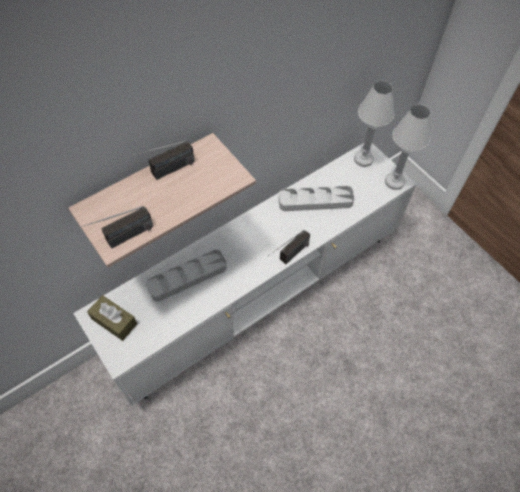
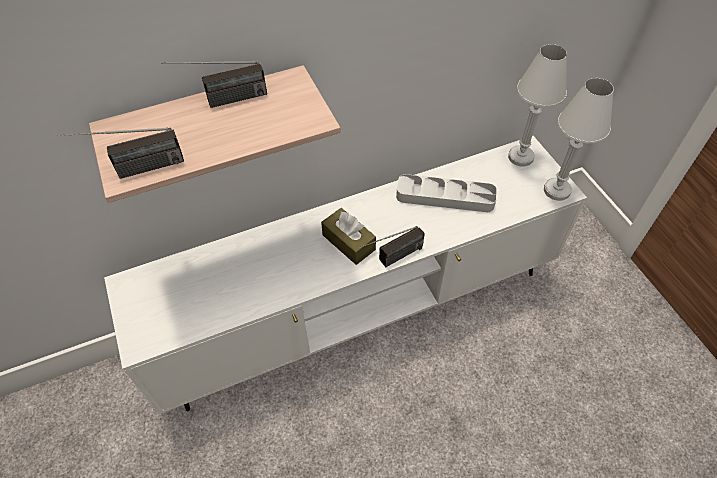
camera: 15 degrees right, 5 degrees down
brown tissue box [87,295,137,341] -> brown tissue box moved to [321,208,376,265]
grey tray [146,250,227,302] -> none

